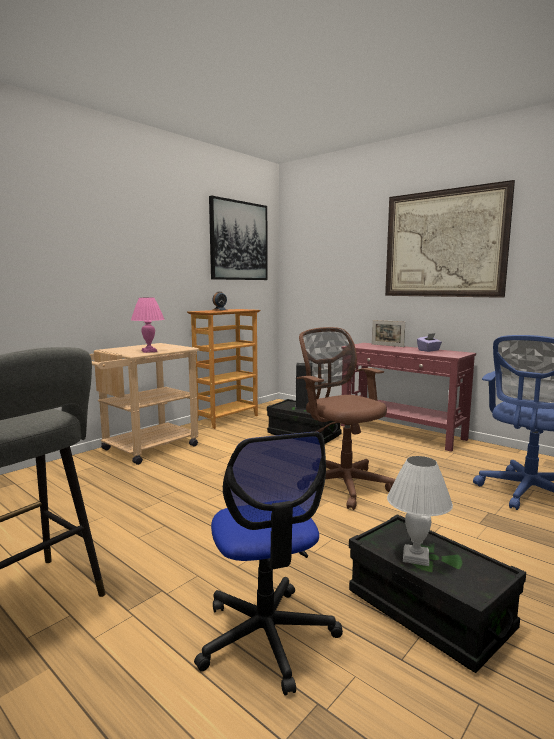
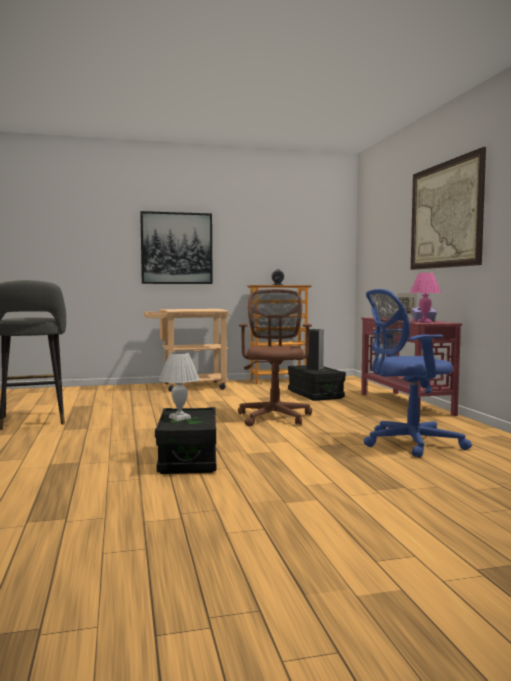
camera: 35 degrees right, 5 degrees down
pink table lamp [131,298,165,353] -> pink table lamp moved to [410,273,441,323]
office chair [194,432,343,696] -> none
picture [209,196,268,280] -> picture moved to [140,211,213,284]

